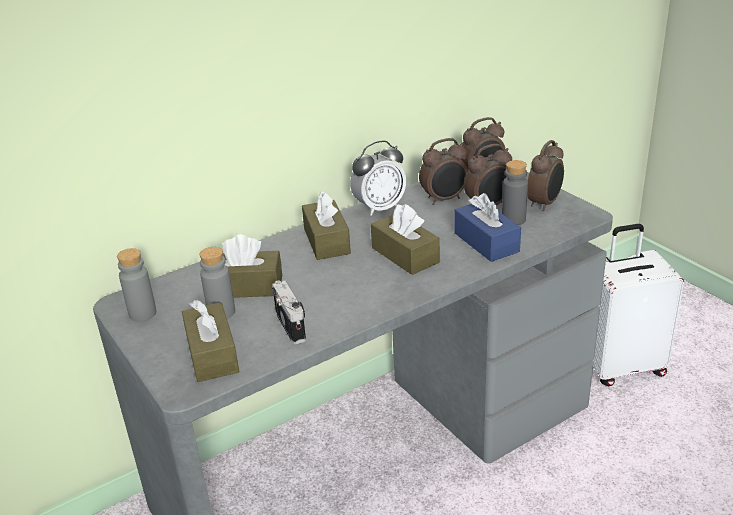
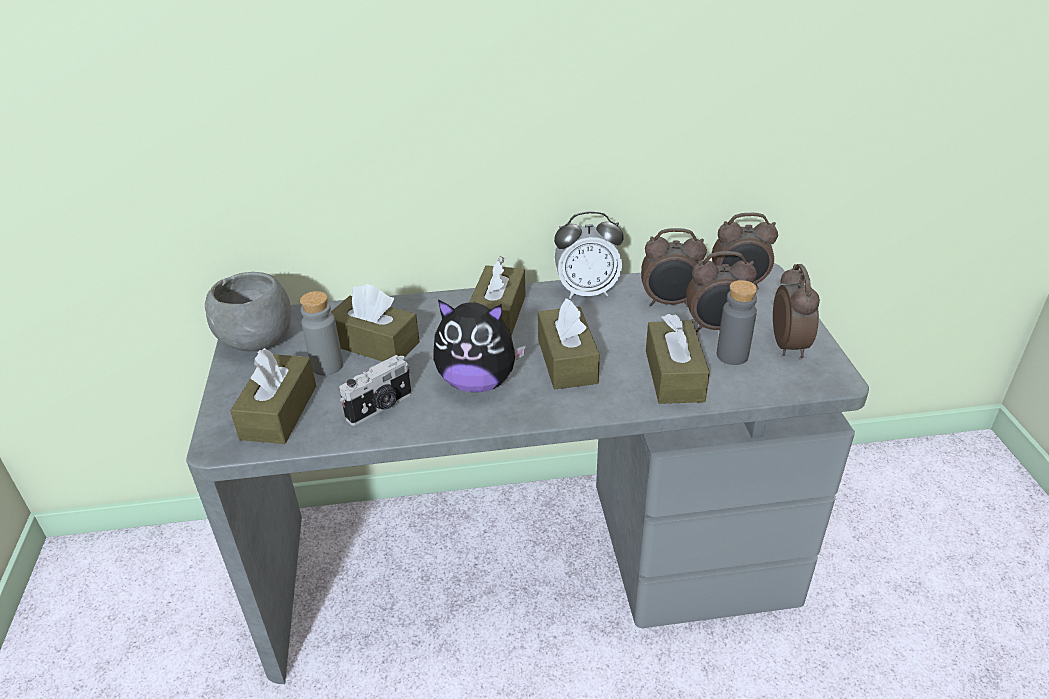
camera: 25 degrees right, 5 degrees up
grey bottle [117,248,156,322] -> grey bowl [205,272,291,351]
camera [272,280,306,344] -> camera turned 45 degrees clockwise [339,355,411,426]
blue tissue box [454,193,521,262] -> brown tissue box [646,314,710,404]
alarm clock [527,140,564,211] -> alarm clock turned 60 degrees counterclockwise [773,264,820,358]
white suitcase [592,224,684,386] -> none
none -> plush toy [433,300,526,392]

